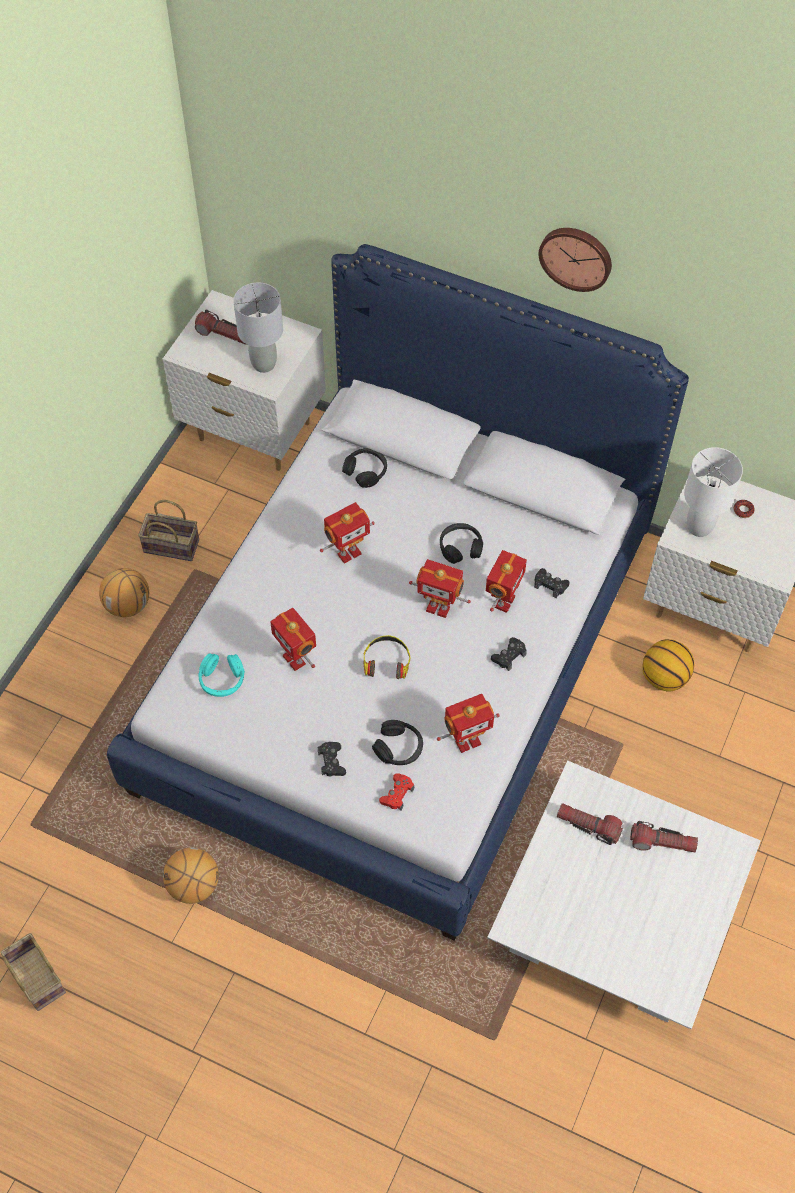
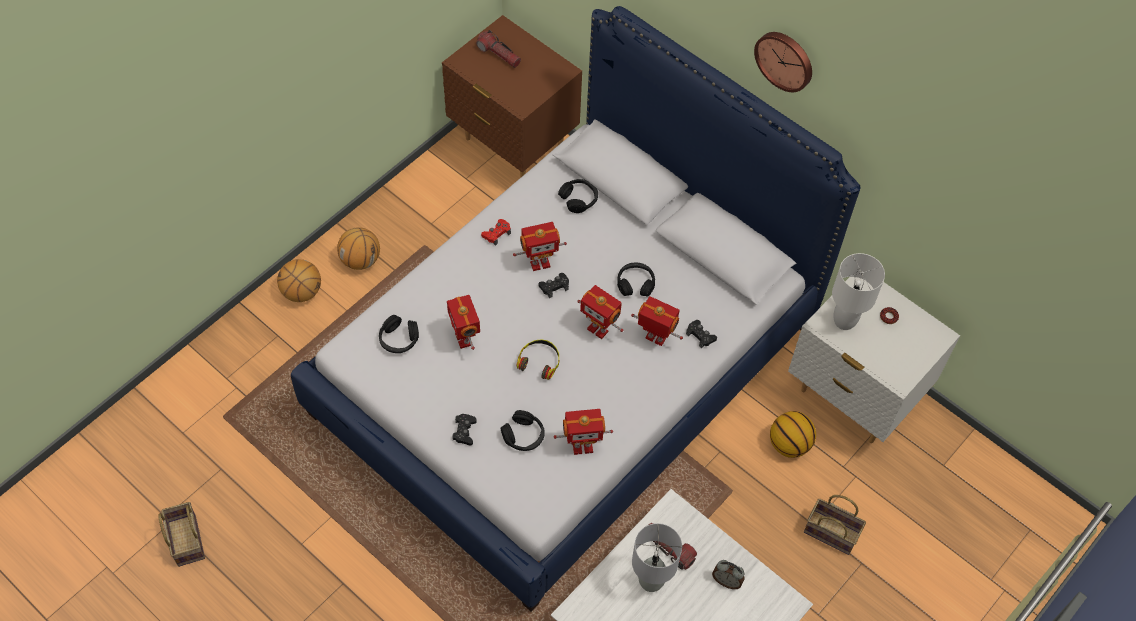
camera: 15 degrees right, 0 degrees up
basket [138,500,199,561] -> basket moved to [804,495,866,555]
white nightstand [162,290,326,471] -> brown nightstand [442,15,582,178]
basketball [163,848,219,904] -> basketball moved to [277,259,321,302]
turquoise headphones [198,653,245,697] -> black headphones [379,315,419,353]
grey table lamp [233,283,283,373] -> grey table lamp moved to [632,523,682,592]
red game controller [379,773,414,810] -> red game controller moved to [481,219,511,245]
toy robot [486,550,527,613] -> toy robot turned 105 degrees counterclockwise [631,296,683,346]
black game controller [491,637,527,671] -> black game controller moved to [539,273,569,298]
flashlight [630,821,698,852] -> alarm clock [712,560,744,589]

